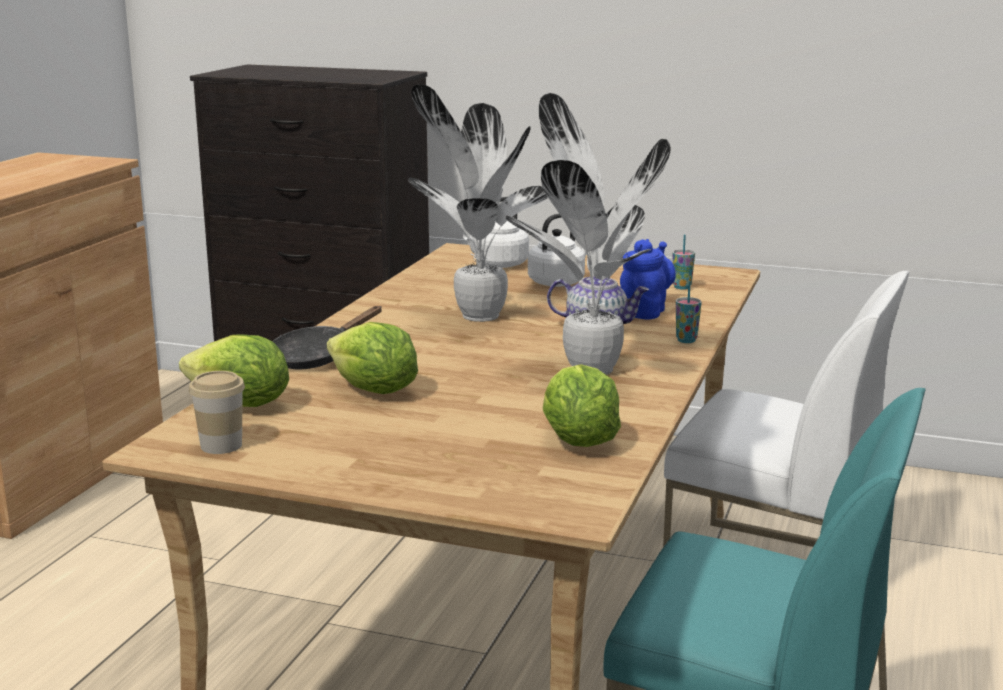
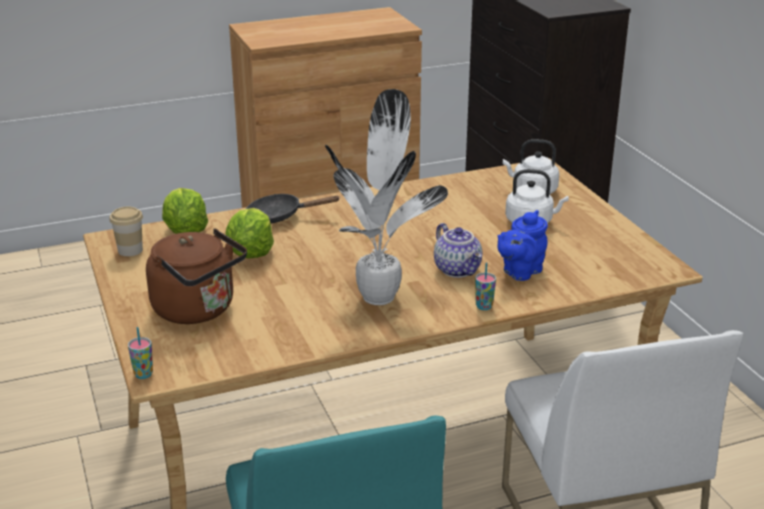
camera: 50 degrees right, 10 degrees up
potted plant [408,84,548,322] -> none
lettuce [543,364,621,447] -> none
blue teapot [620,239,675,319] -> blue teapot turned 150 degrees clockwise [498,210,548,281]
cup [673,235,695,289] -> cup moved to [128,327,153,379]
none -> brown kettle [146,228,247,324]

